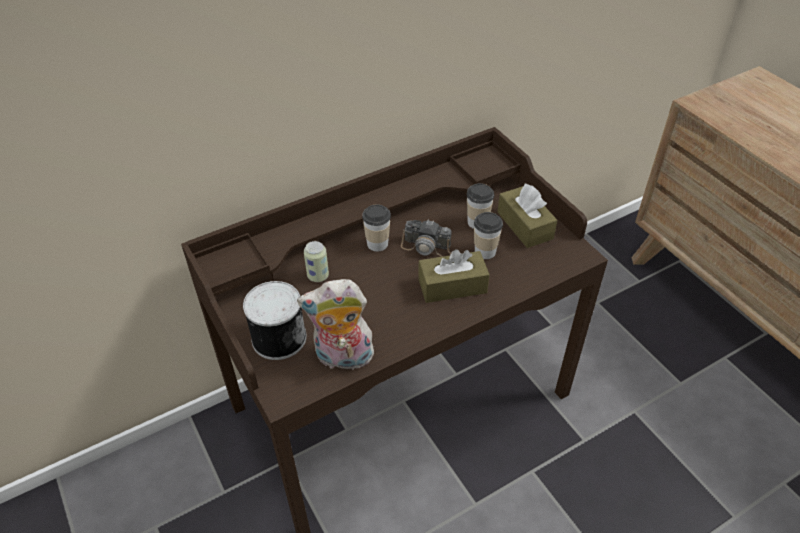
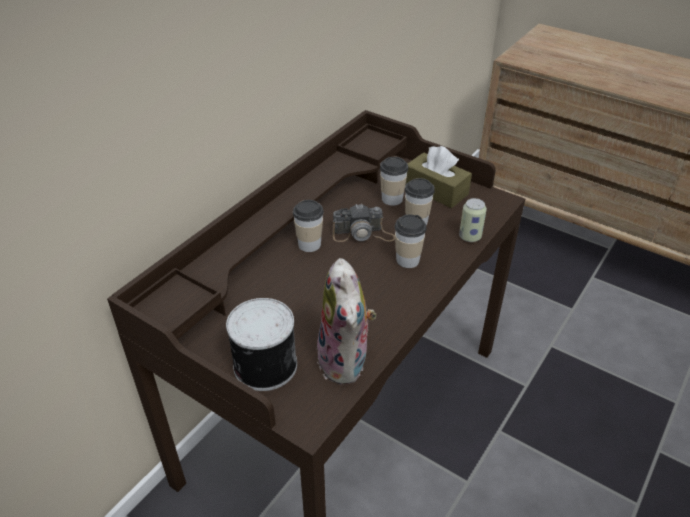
camera: 25 degrees left, 5 degrees down
plush toy [297,279,374,374] -> plush toy turned 75 degrees counterclockwise [317,258,376,384]
can [304,241,329,282] -> can moved to [459,198,487,242]
brown tissue box [418,249,490,303] -> cup [395,214,427,268]

